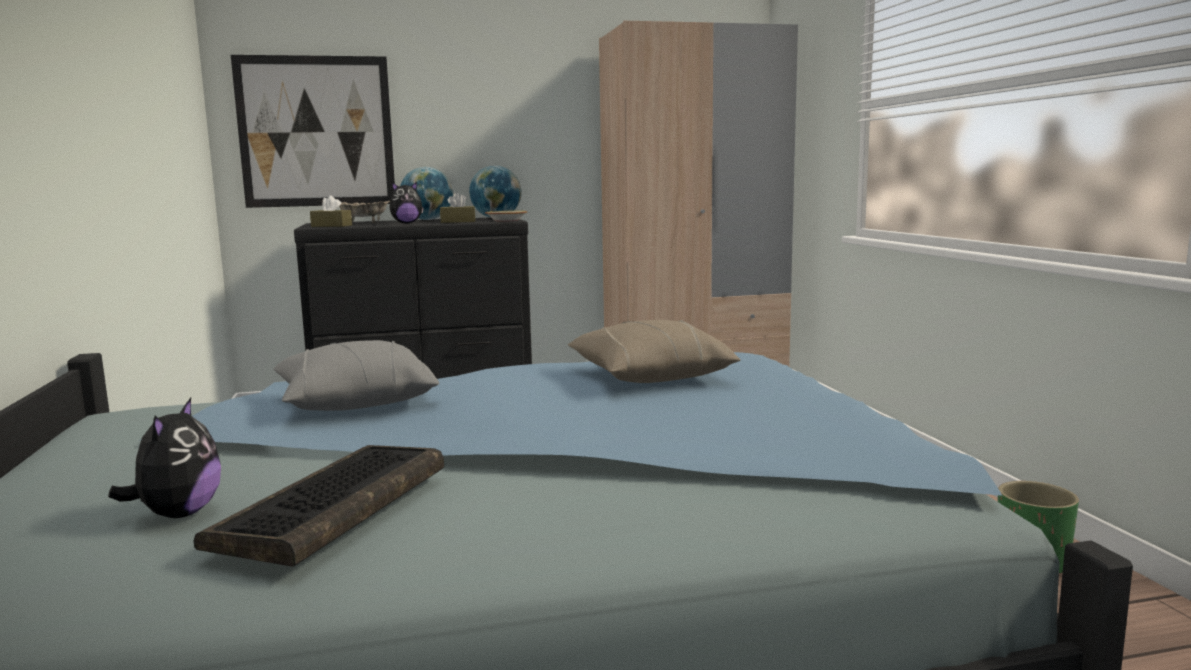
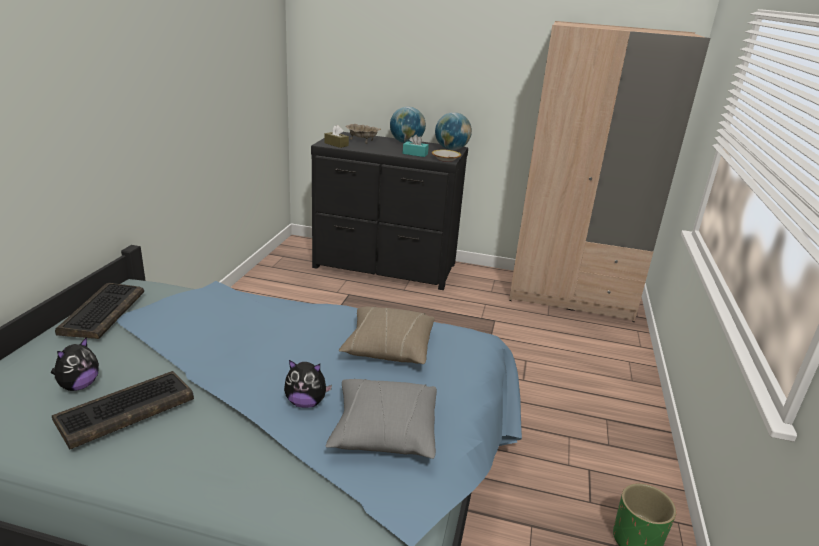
camera: 25 degrees right, 15 degrees up
picture [231,55,395,208] -> none
grey pillow [273,340,439,411] -> grey pillow moved to [326,379,437,459]
plush toy [389,182,424,224] -> plush toy moved to [284,360,332,408]
brown tissue box [440,192,475,223] -> turquoise tissue box [403,135,429,157]
none -> keyboard [55,283,144,339]

